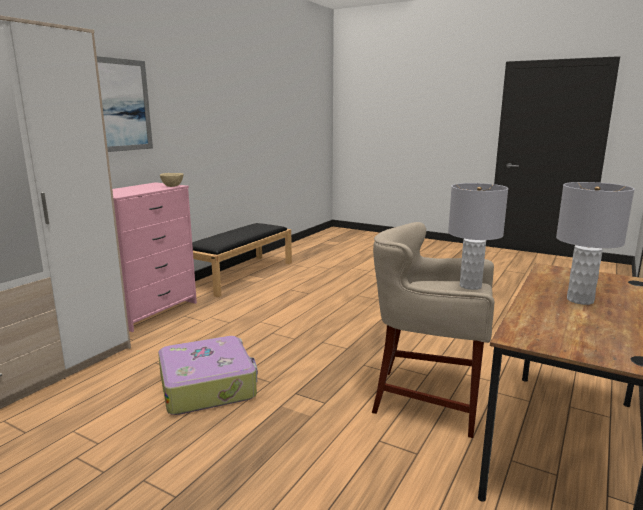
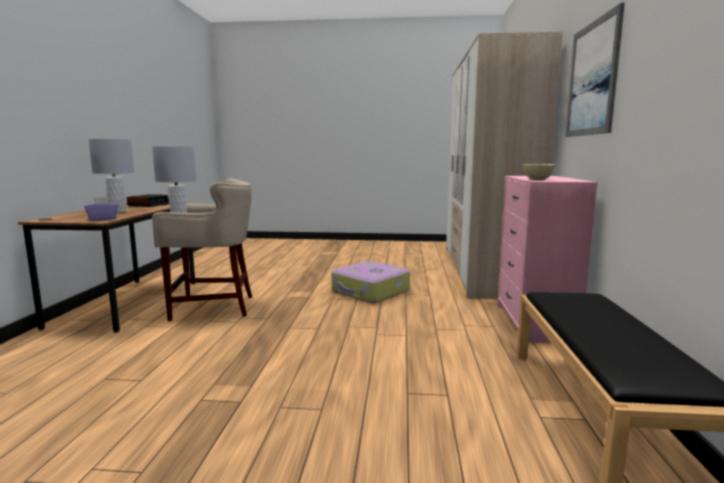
camera: 155 degrees right, 5 degrees down
none -> purple tissue box [85,197,118,221]
none -> alarm clock [127,194,169,207]

